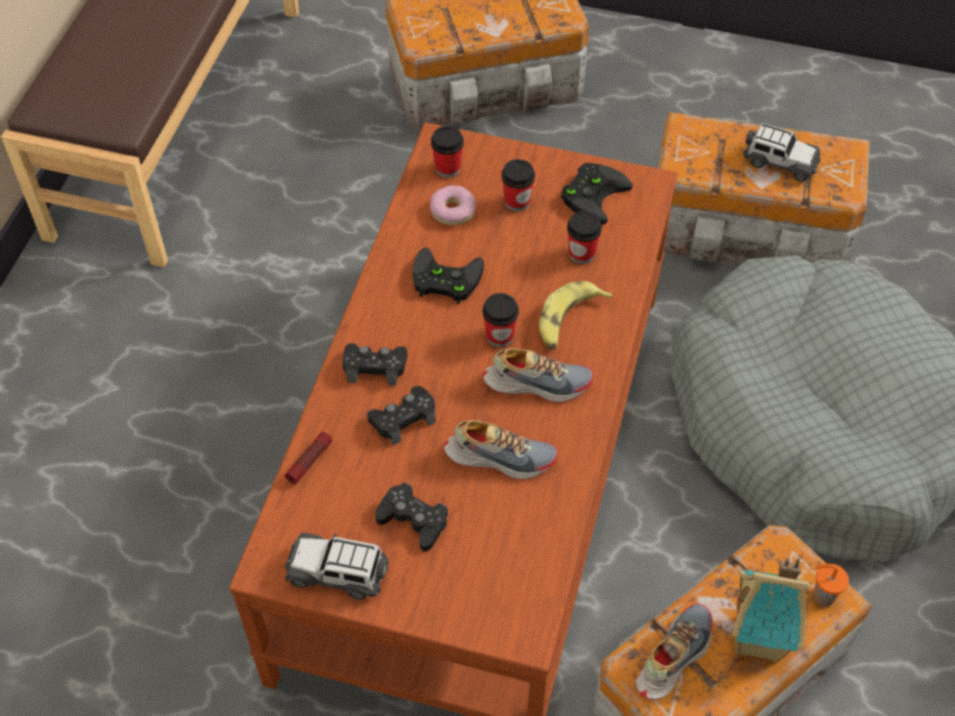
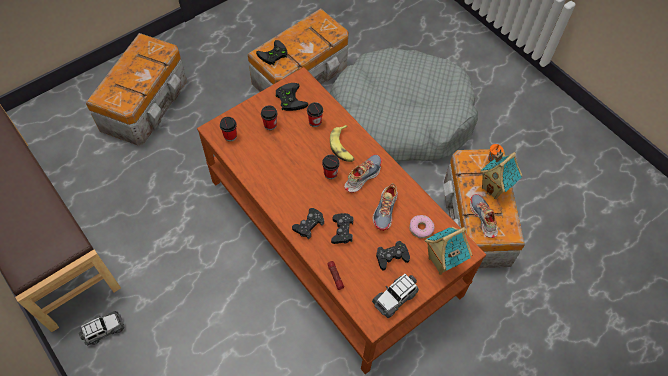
camera: 55 degrees left, 5 degrees up
black game controller [413,247,484,304] -> black game controller moved to [256,40,287,65]
donut [430,185,476,225] -> donut moved to [409,215,435,238]
shoe [444,420,558,480] -> shoe turned 150 degrees clockwise [373,183,398,231]
toy car [743,123,821,182] -> toy car moved to [79,311,124,345]
none -> toy house [425,227,472,275]

